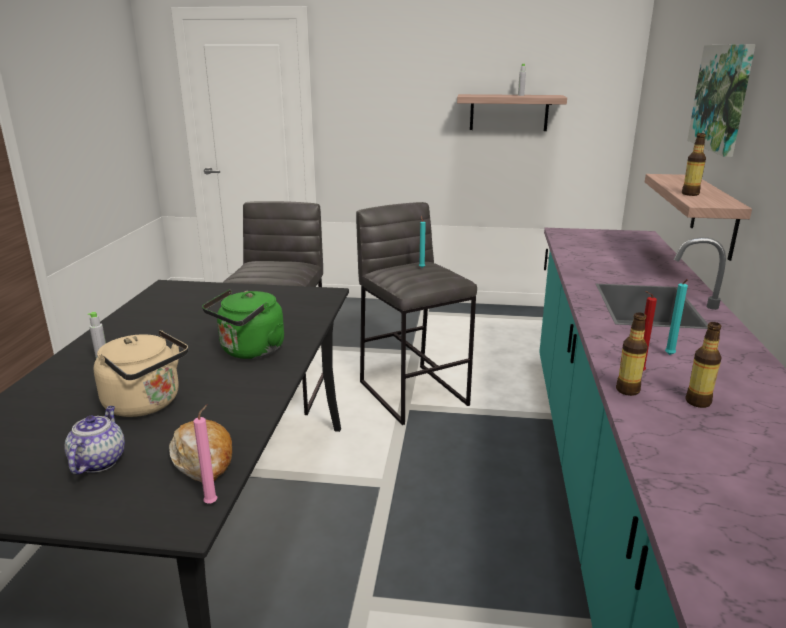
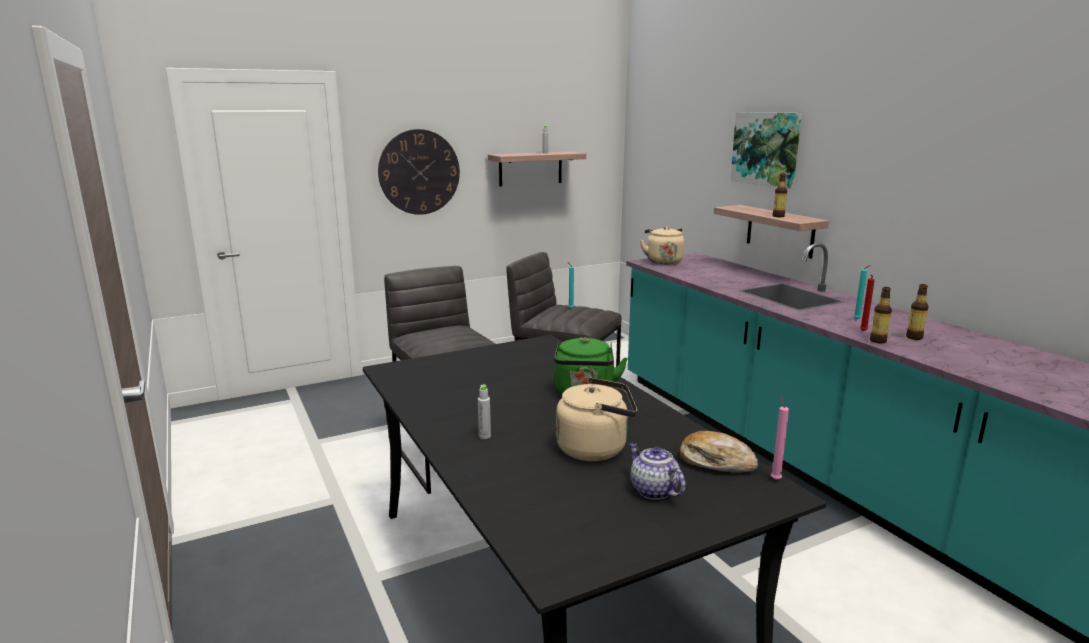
camera: 35 degrees left, 5 degrees down
none -> wall clock [378,129,460,215]
none -> beige kettle [640,226,685,264]

